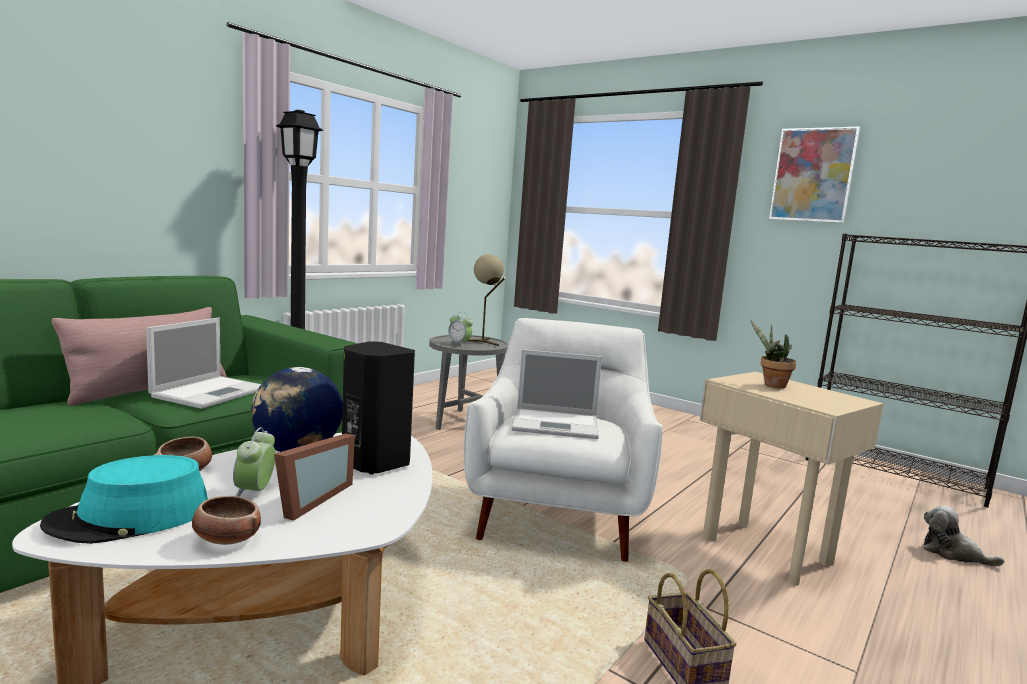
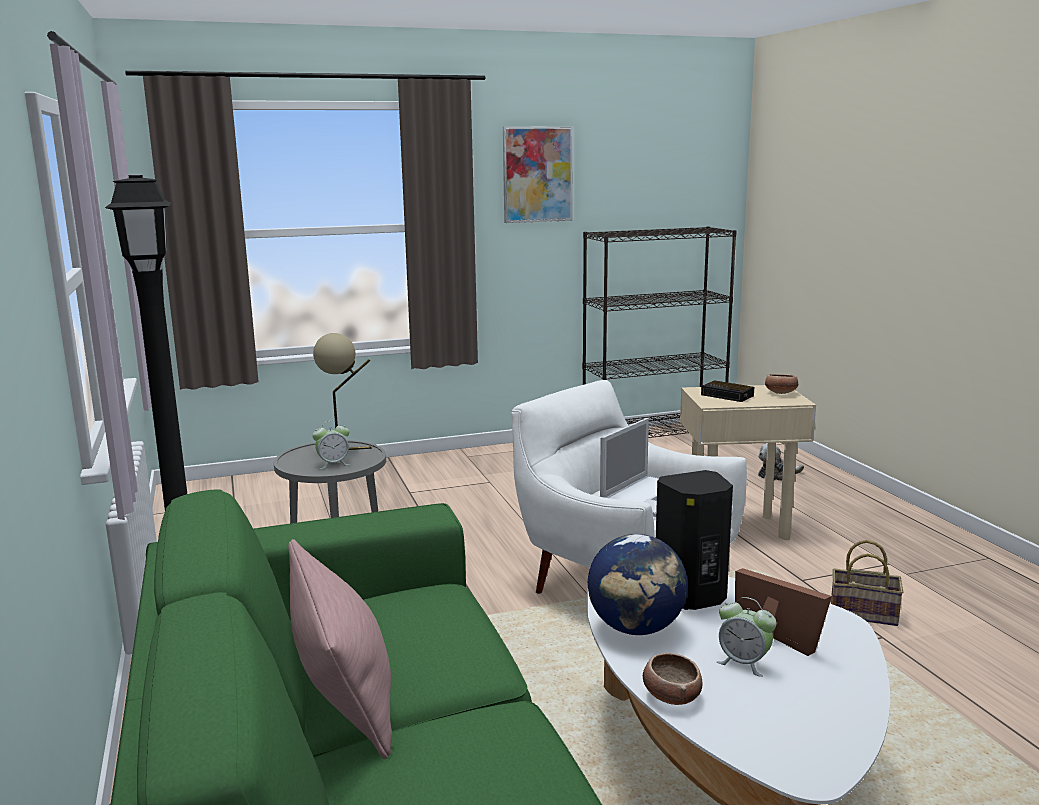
camera: 55 degrees left, 5 degrees up
turquoise hat [40,455,208,544] -> none
laptop [146,318,261,409] -> none
bowl [192,496,261,545] -> bowl moved to [765,374,798,394]
potted plant [750,320,797,388] -> alarm clock [701,381,754,402]

